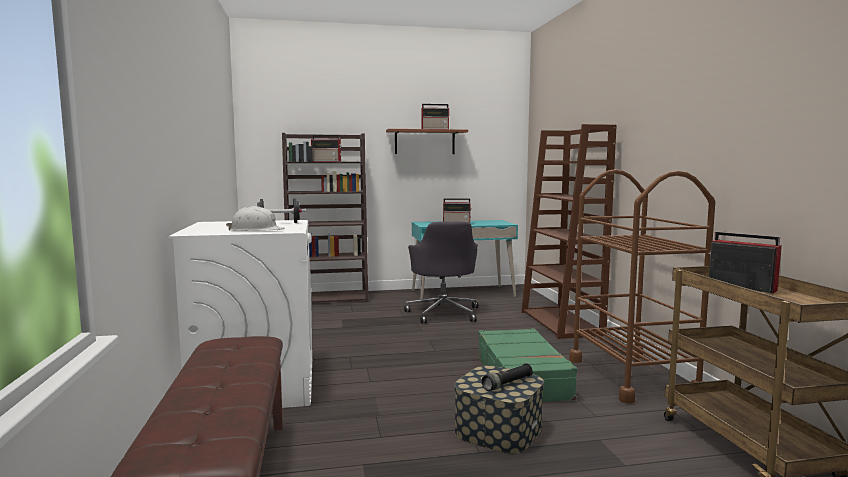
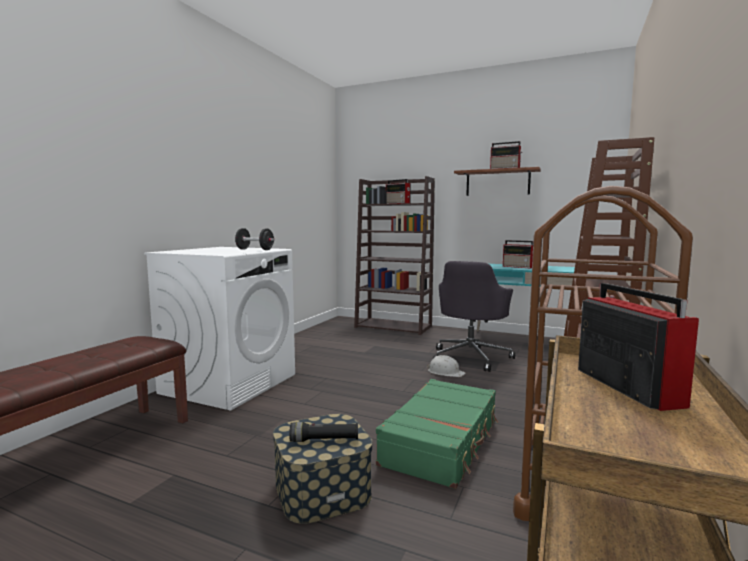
camera: 35 degrees right, 0 degrees up
white hard hat [226,206,284,231] -> white hard hat moved to [427,355,466,377]

